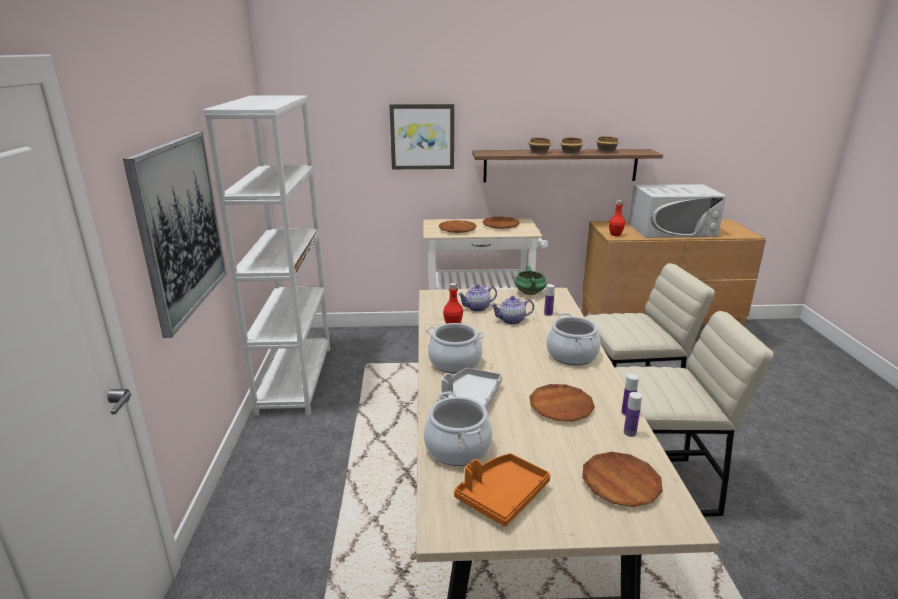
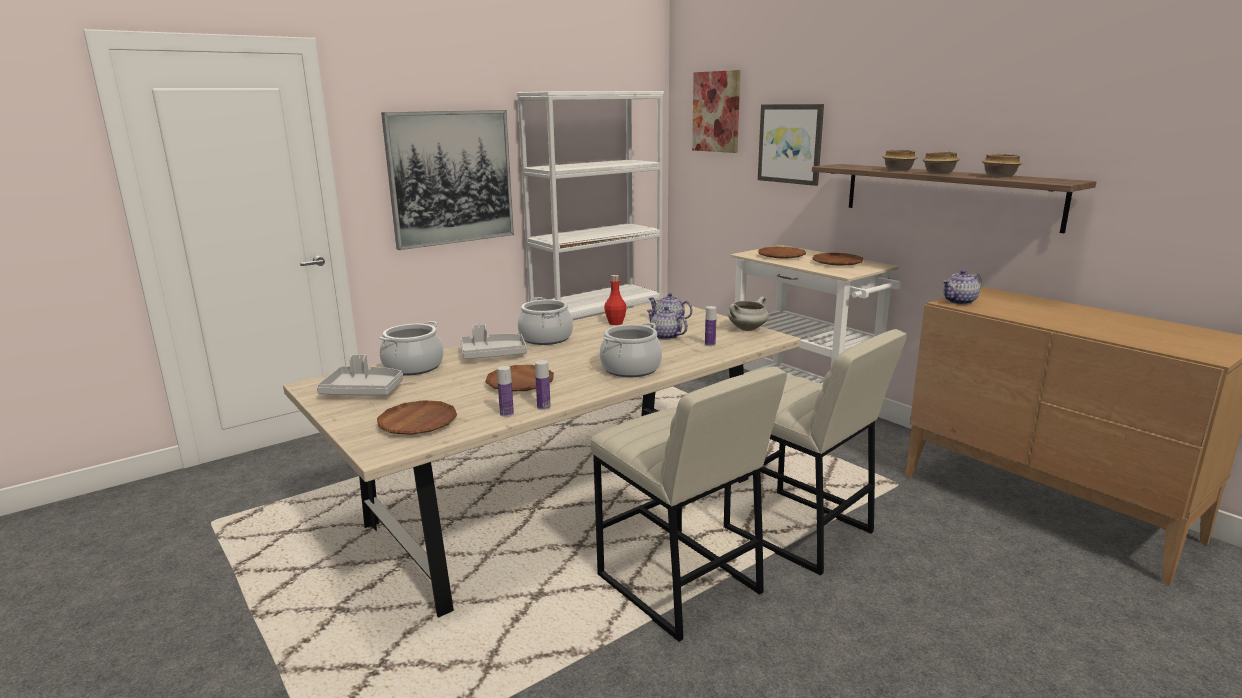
camera: 55 degrees right, 5 degrees down
orange tray [454,453,550,526] -> grey tray [317,354,403,395]
green cooking pot [514,266,547,295] -> white cooking pot [728,297,769,331]
red bottle [609,200,625,236] -> teapot [942,270,982,305]
white microwave [629,184,726,238] -> none
none -> picture [692,70,741,153]

